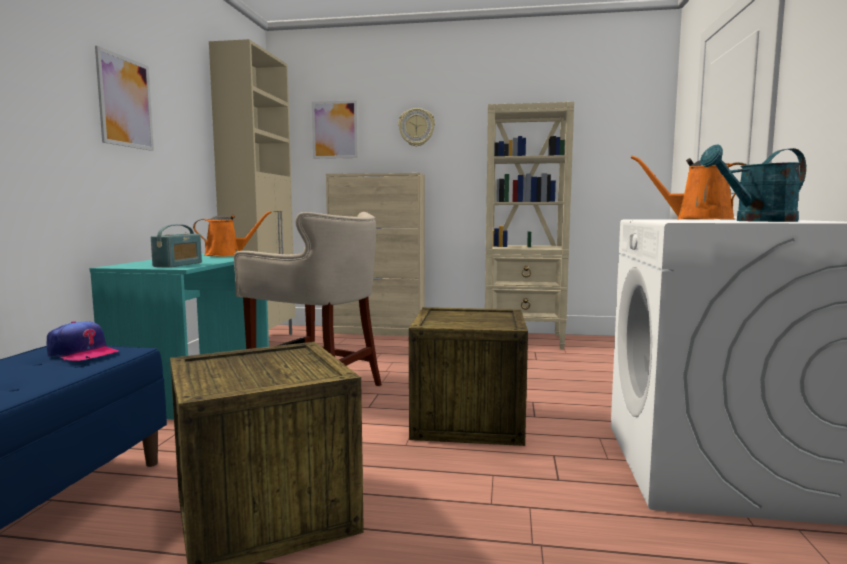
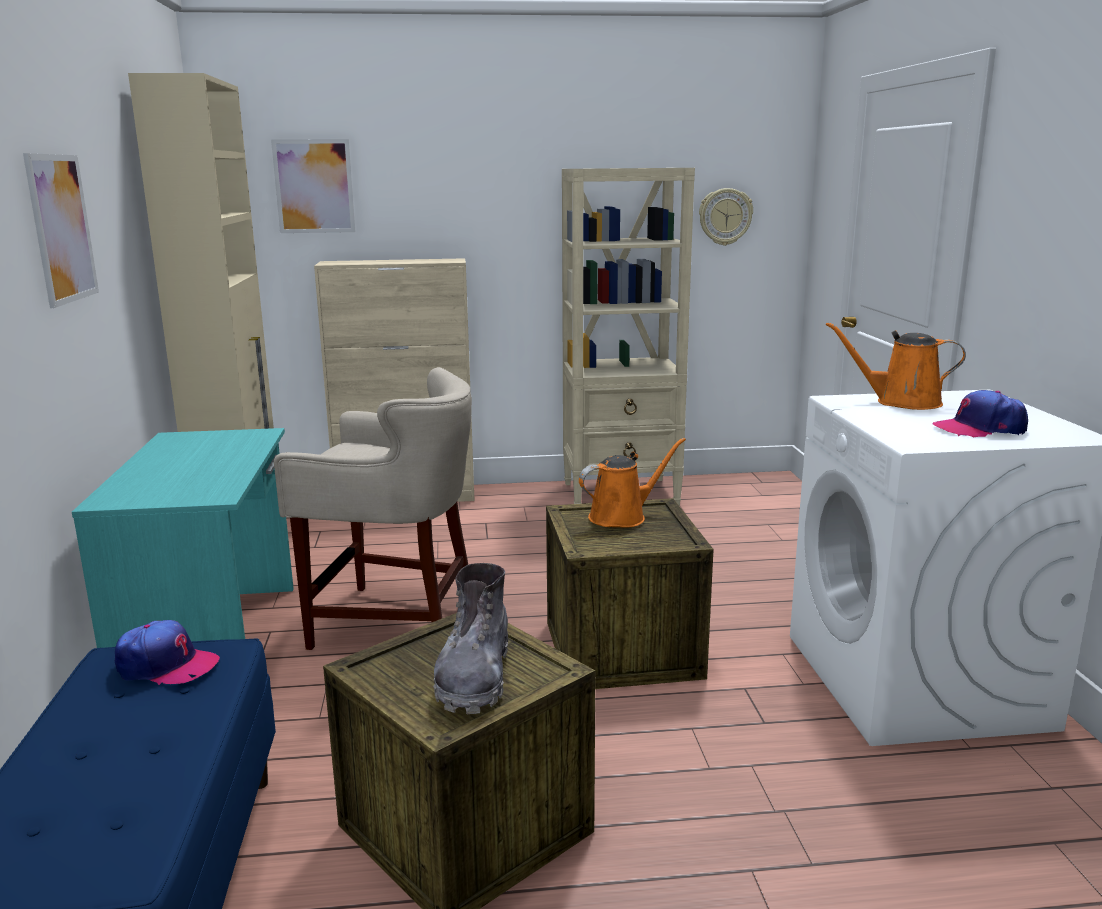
camera: 15 degrees left, 10 degrees up
radio [151,224,202,267] -> none
orange watering can [193,211,272,257] -> orange watering can moved to [579,438,686,528]
wall clock [398,108,435,147] -> wall clock moved to [699,188,753,246]
turquoise watering can [700,145,806,222] -> cap [932,390,1028,437]
none -> grey boot [433,563,508,715]

